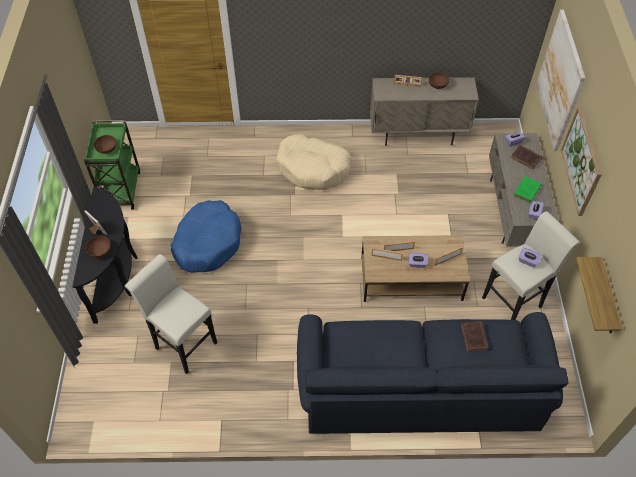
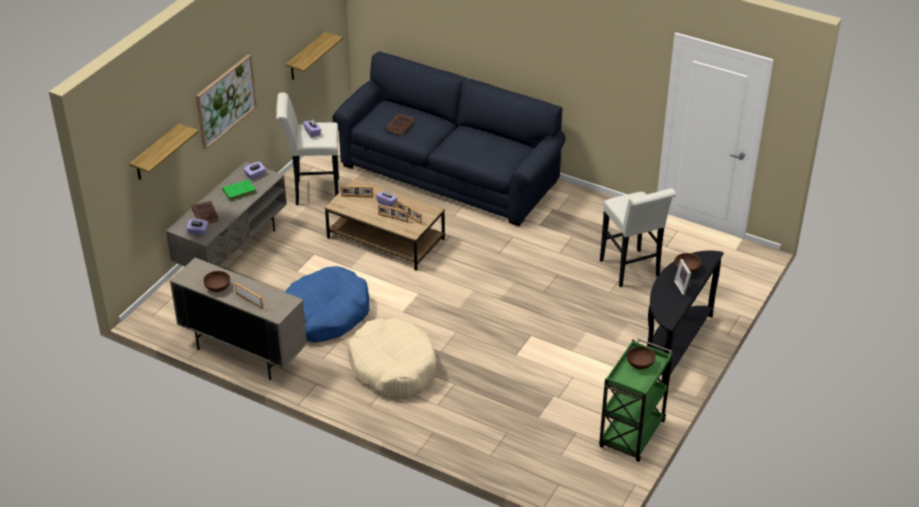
camera: 150 degrees left, 15 degrees down
blue dog bed [171,200,242,273] -> blue dog bed moved to [285,266,369,342]
picture [536,10,586,151] -> shelf [129,123,199,180]

